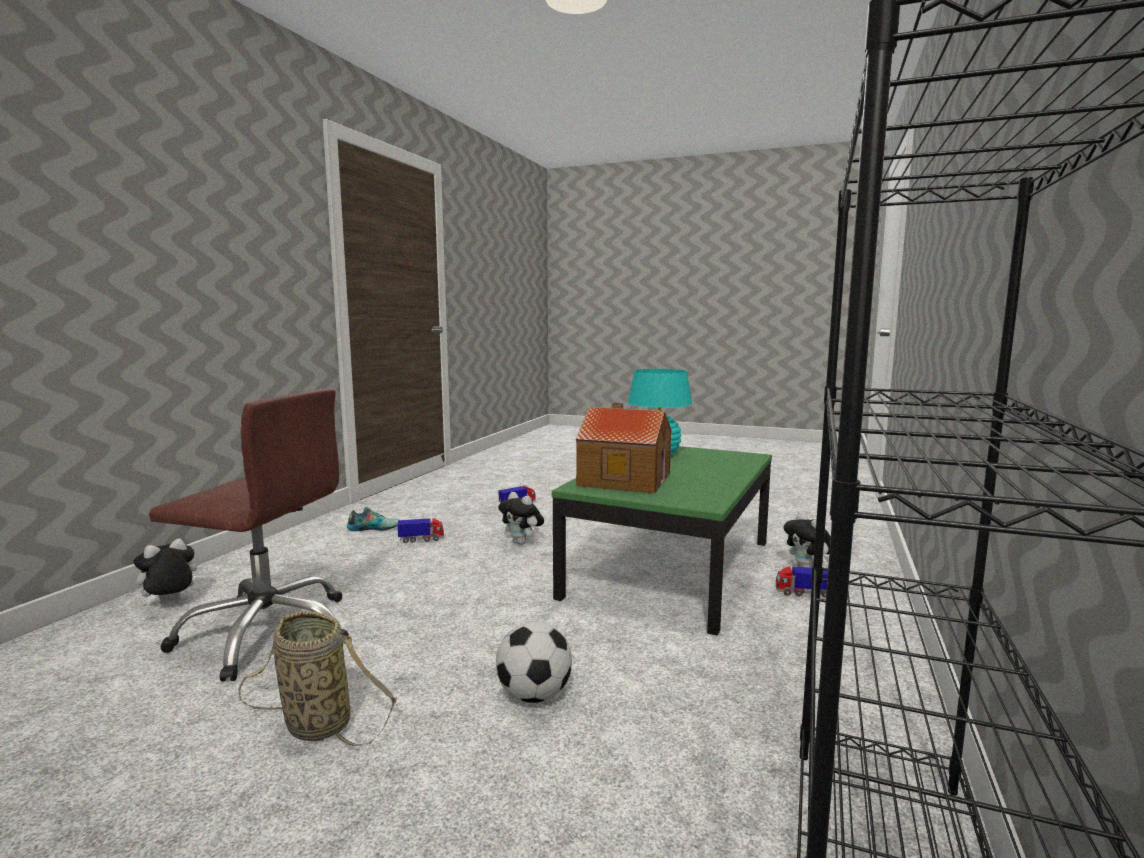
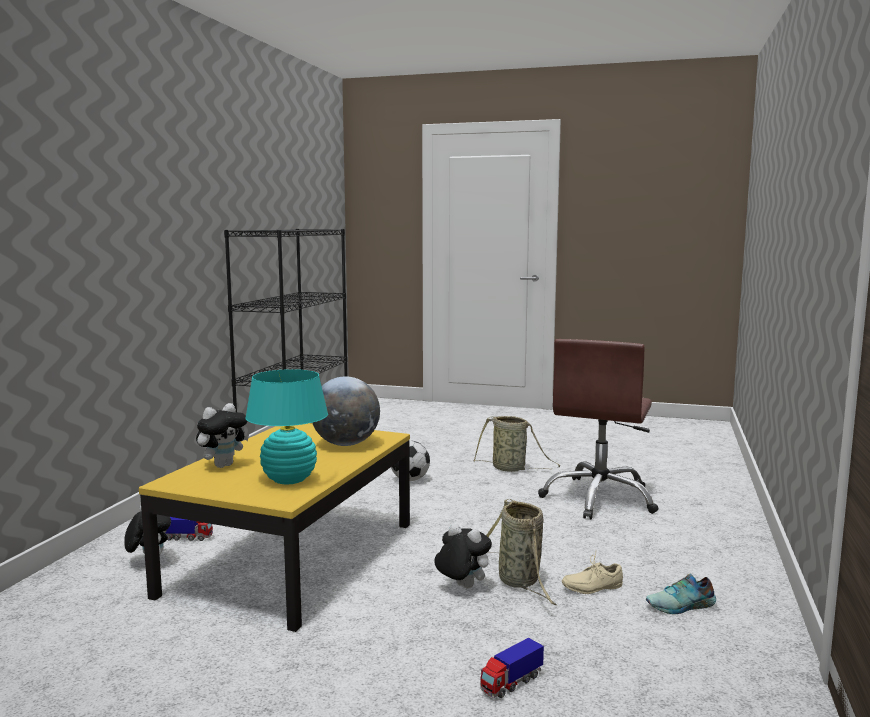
camera: 175 degrees right, 0 degrees up
plush toy [128,538,197,604] -> plush toy moved to [196,403,249,468]
brown office chair [149,388,349,682] -> brown office chair turned 75 degrees counterclockwise [538,339,659,519]
toy truck [397,518,444,543] -> beige shoe [562,553,623,594]
green coffee table [552,446,772,636] -> yellow coffee table [139,423,410,632]
toy house [576,403,672,493] -> globe [312,376,380,446]
none -> basket [486,499,556,605]

